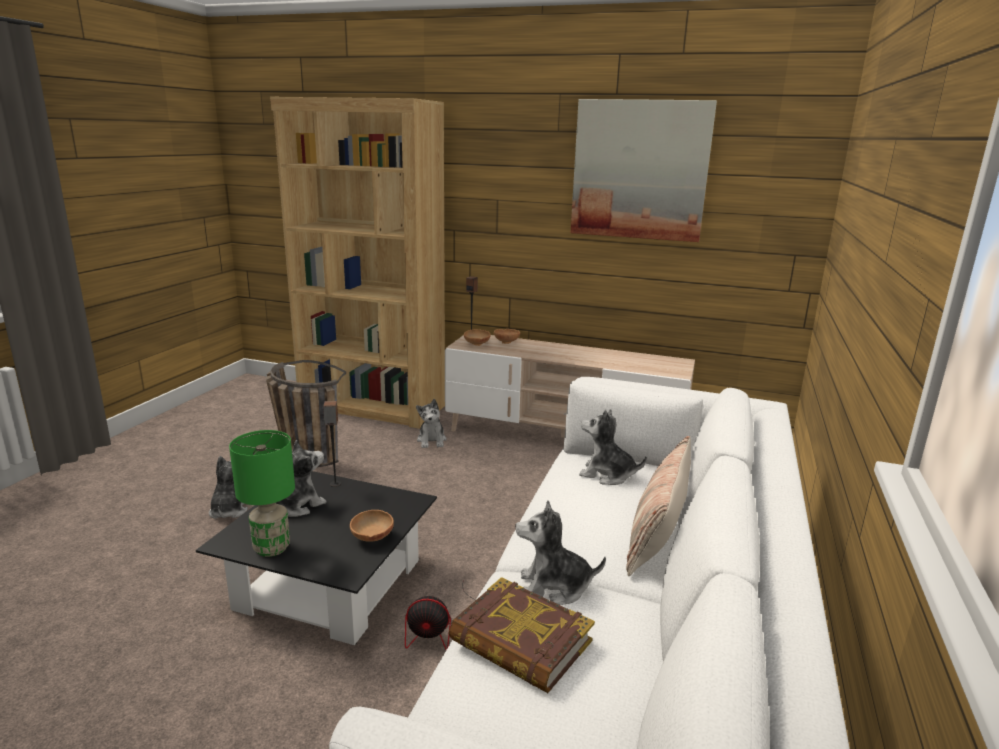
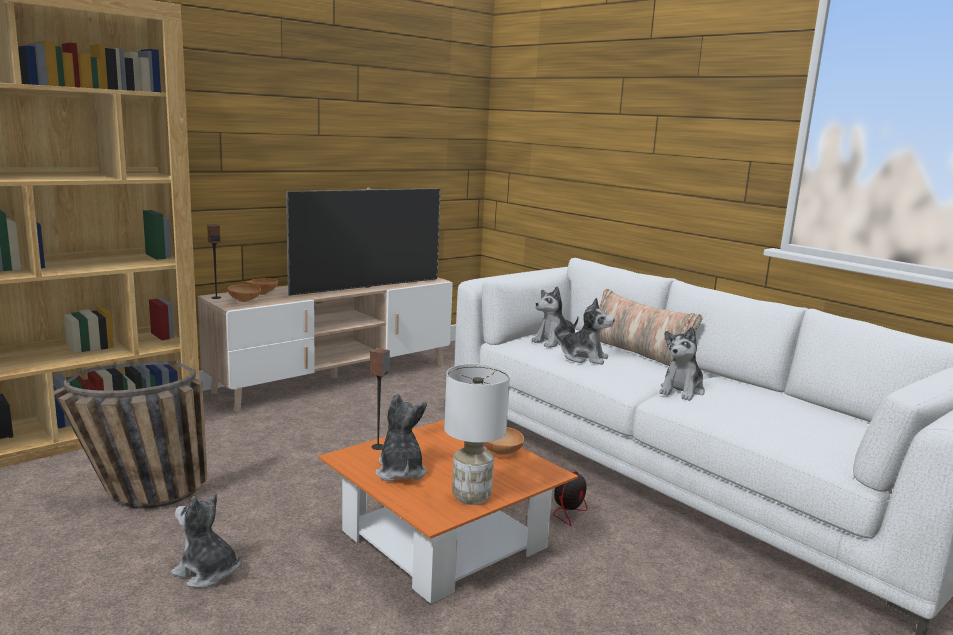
camera: 60 degrees left, 5 degrees down
black coffee table [196,471,437,645] -> orange coffee table [318,420,578,604]
green table lamp [229,430,295,557] -> white table lamp [444,364,510,505]
plush toy [416,399,447,448] -> plush toy moved to [554,298,615,365]
book [449,577,595,693] -> none
picture [570,99,717,242] -> none
none -> television [286,188,441,296]

